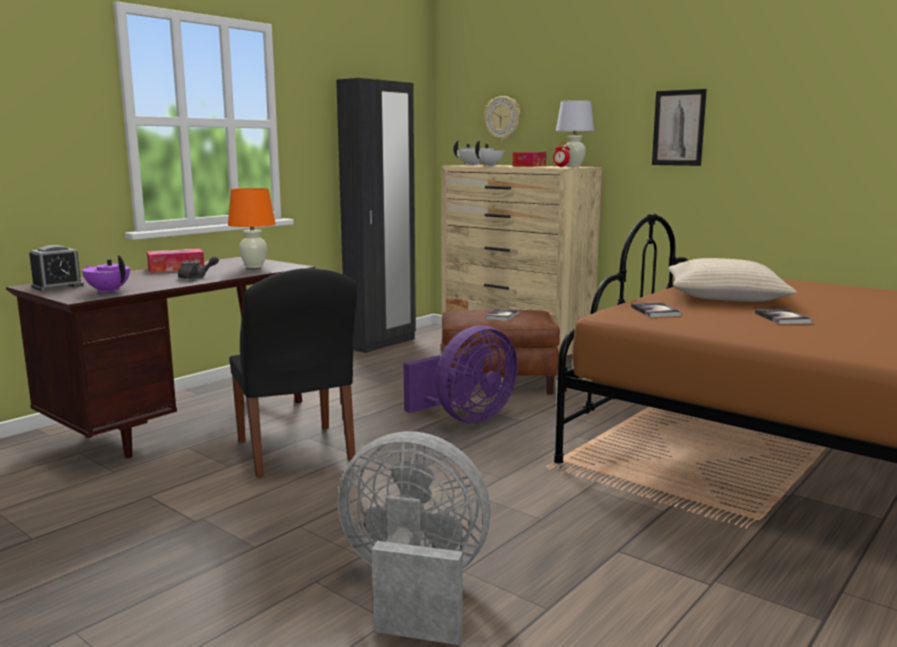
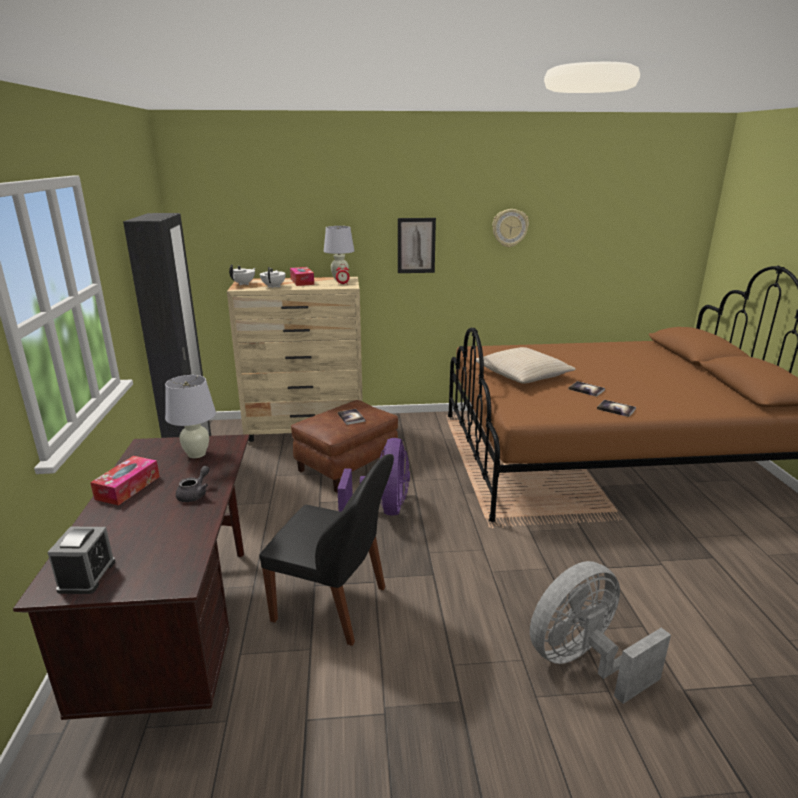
camera: 45 degrees left, 10 degrees up
purple teapot [82,255,130,293] -> none
orange table lamp [228,188,276,268] -> white table lamp [165,375,216,458]
wall clock [484,96,520,141] -> wall clock moved to [492,209,529,247]
book [631,302,682,317] -> book moved to [597,400,636,417]

